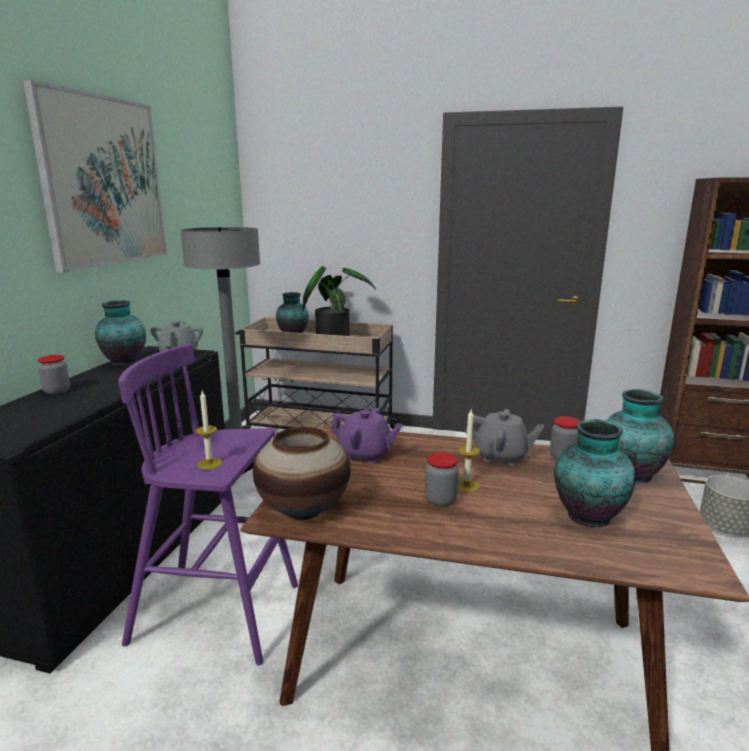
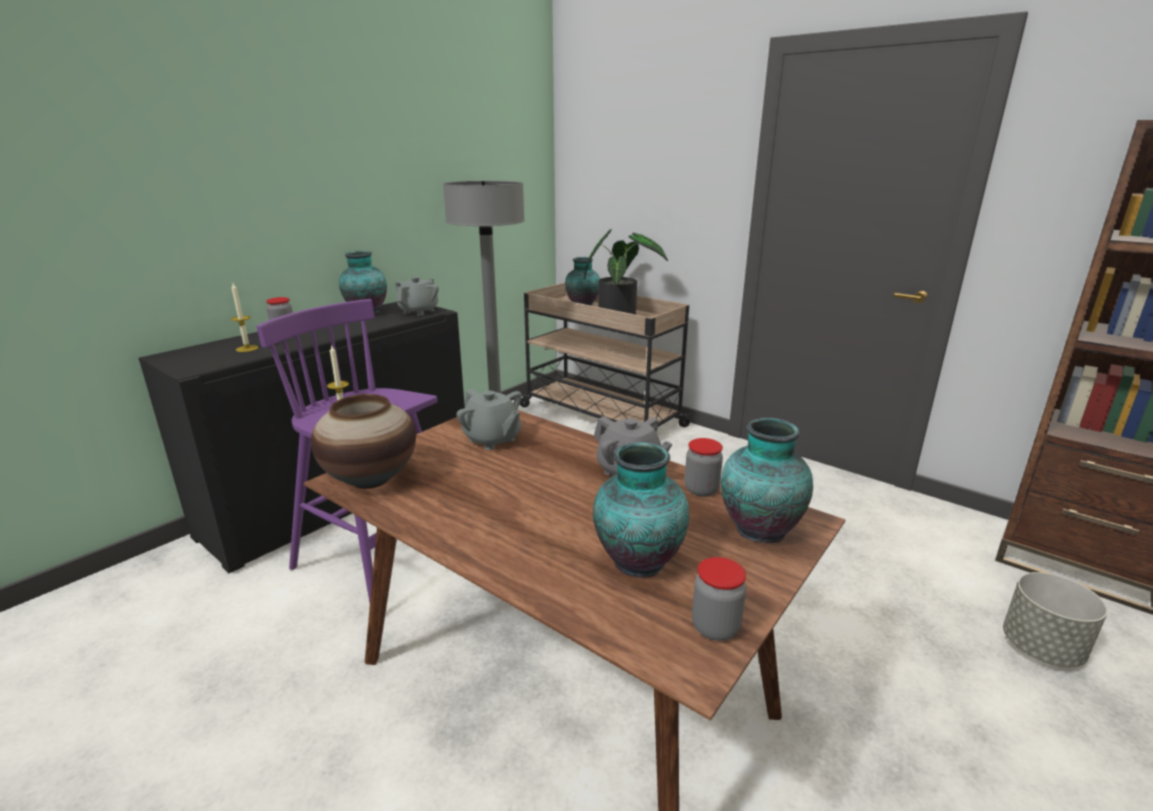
camera: 25 degrees right, 5 degrees up
picture [23,79,167,273] -> none
purple teapot [330,408,403,464] -> grey teapot [457,389,522,450]
jar [425,452,459,507] -> jar moved to [692,557,746,641]
candle [458,410,480,492] -> candle moved to [231,283,259,352]

